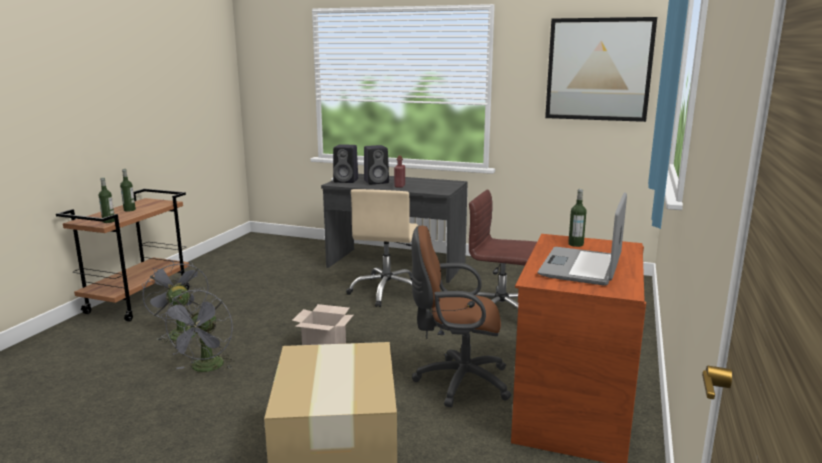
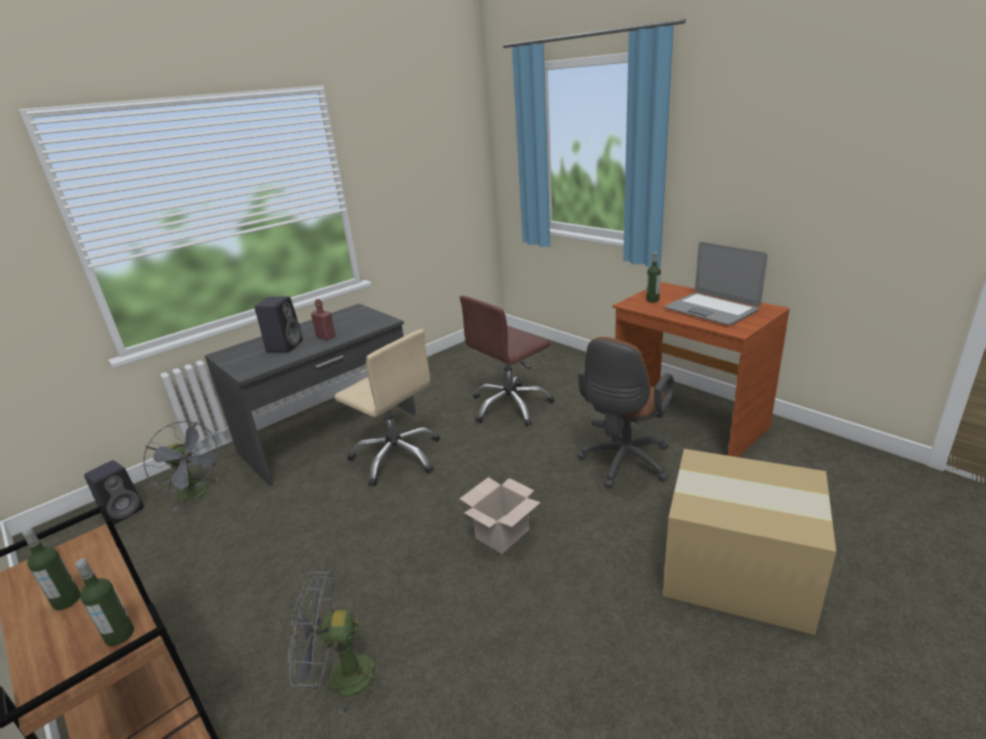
camera: 60 degrees left, 10 degrees up
grey fan [161,289,235,372] -> grey fan moved to [143,421,222,511]
black speaker [333,144,358,183] -> black speaker moved to [84,460,144,524]
picture [545,17,657,122] -> none

